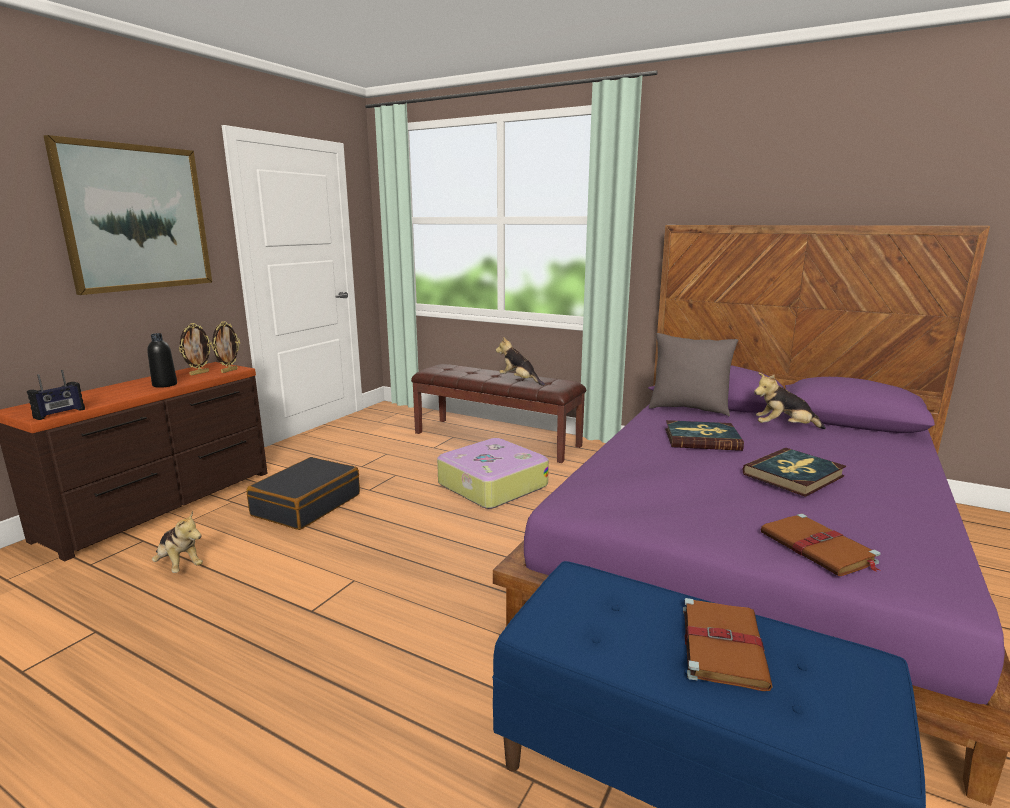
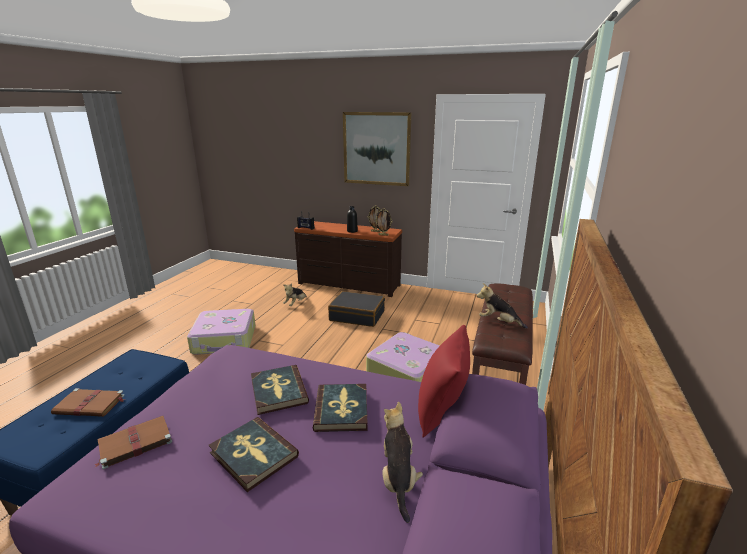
camera: 80 degrees right, 5 degrees up
plush toy [496,337,545,386] -> plush toy turned 90 degrees counterclockwise [476,283,528,329]
grey pillow [649,333,738,416] -> red pillow [418,325,470,438]
none -> suitcase [187,309,255,355]
none -> book [251,365,309,415]

